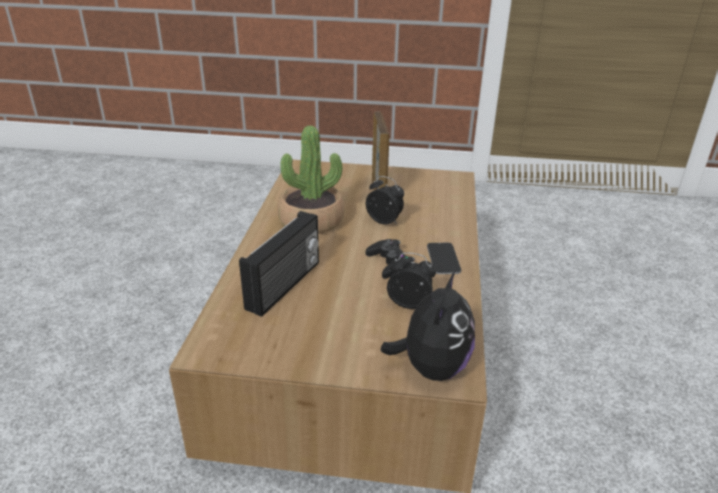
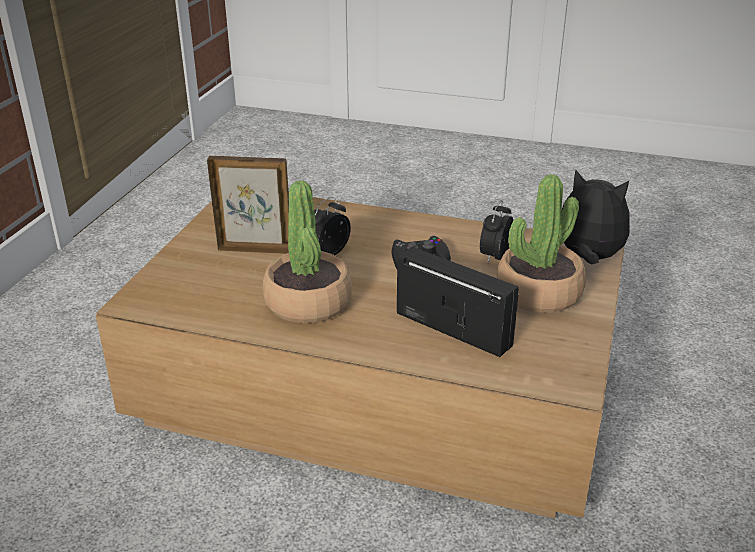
camera: 80 degrees left, 0 degrees up
phone [427,243,461,274] -> none
none -> potted plant [497,174,586,313]

